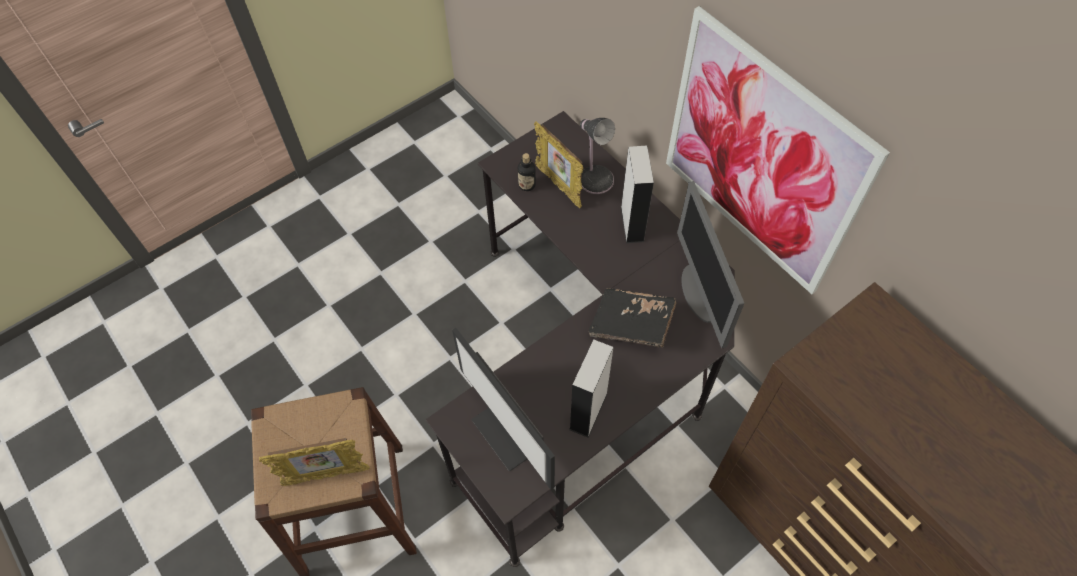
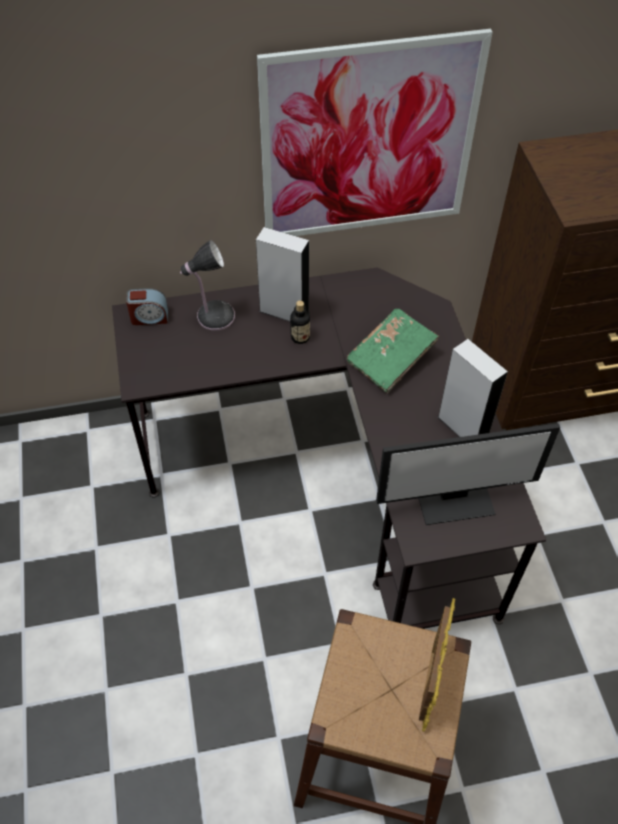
camera: 65 degrees left, 5 degrees down
bottle [518,153,536,191] -> bottle moved to [290,301,310,344]
picture frame [534,121,583,208] -> none
black book [589,288,676,347] -> green book [347,309,439,393]
monitor [677,181,744,348] -> none
none -> alarm clock [126,288,168,325]

